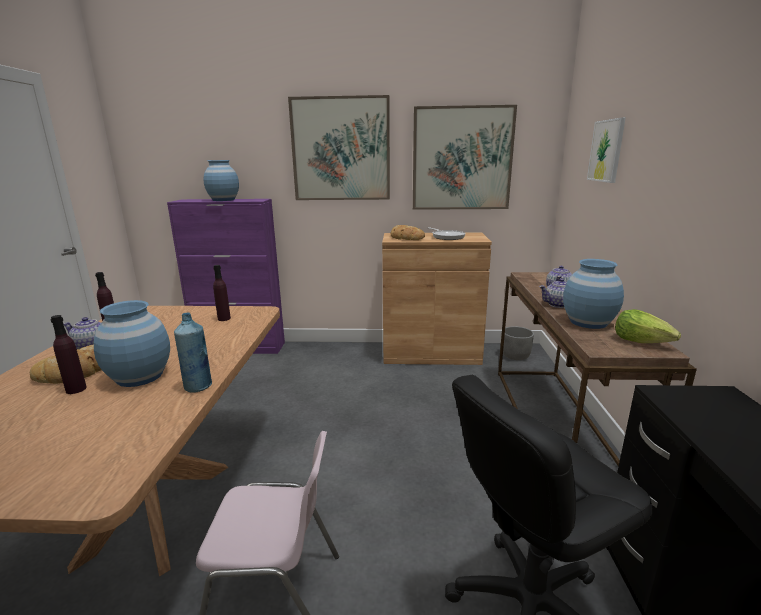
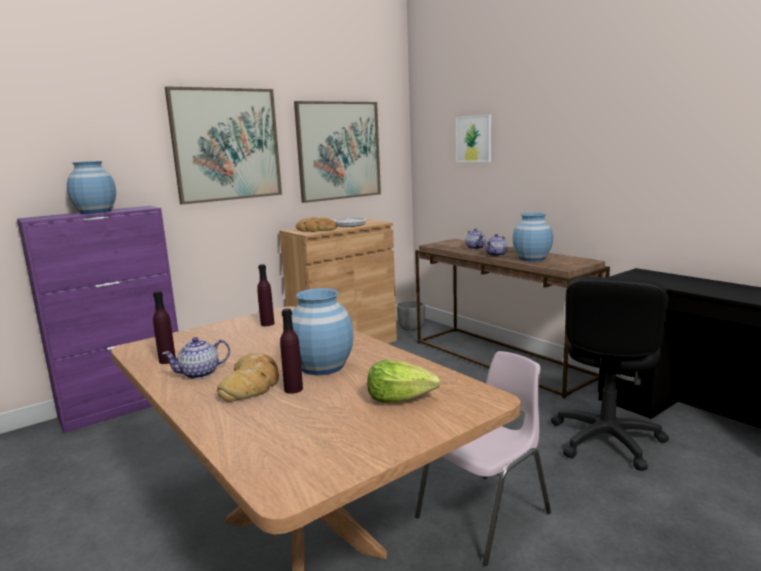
camera: 40 degrees left, 5 degrees down
blue bottle [174,313,212,392] -> none
lettuce [615,309,681,343] -> lettuce moved to [367,360,441,403]

